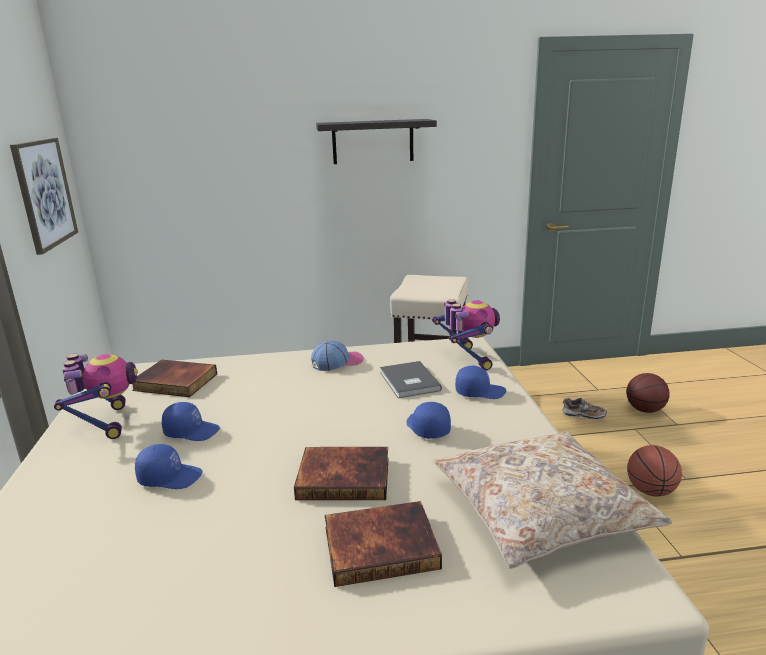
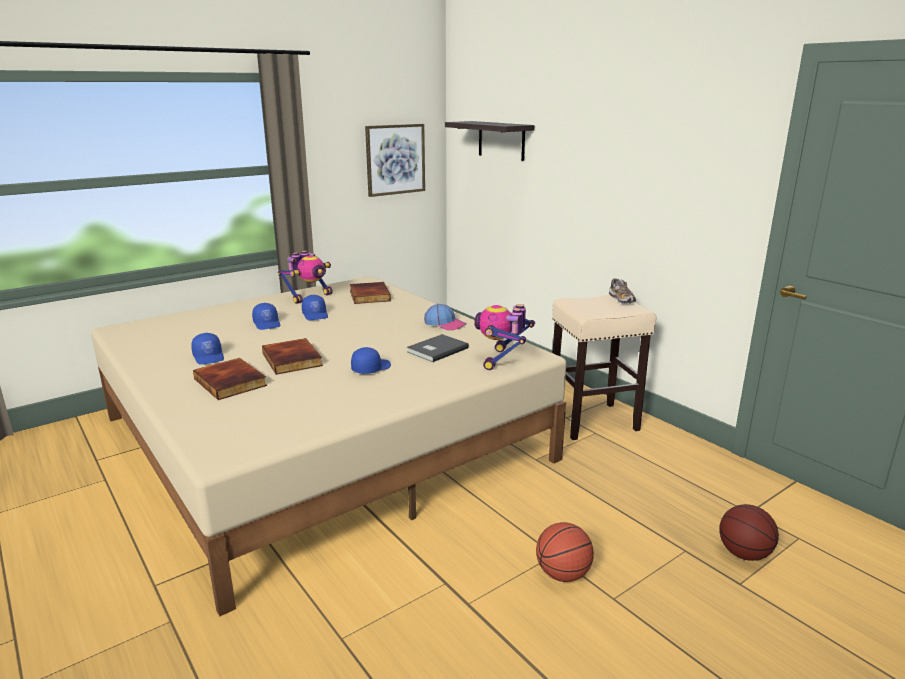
camera: 60 degrees right, 0 degrees up
shelf [316,119,437,164] -> shelf moved to [445,121,534,161]
toy robot [432,299,500,370] -> toy robot turned 150 degrees clockwise [474,304,535,370]
beige pillow [434,431,672,569] -> none
blue cap [455,366,506,399] -> blue cap moved to [191,333,224,365]
shoe [563,398,607,420] -> shoe moved to [609,278,636,304]

